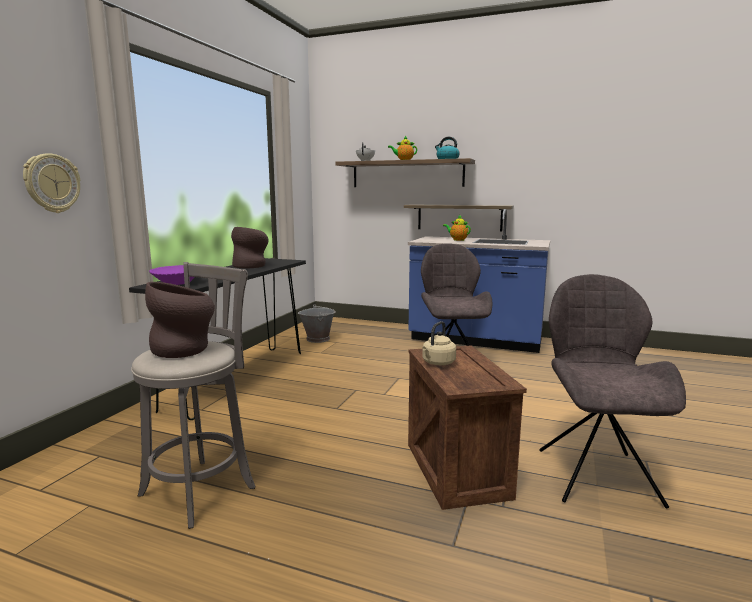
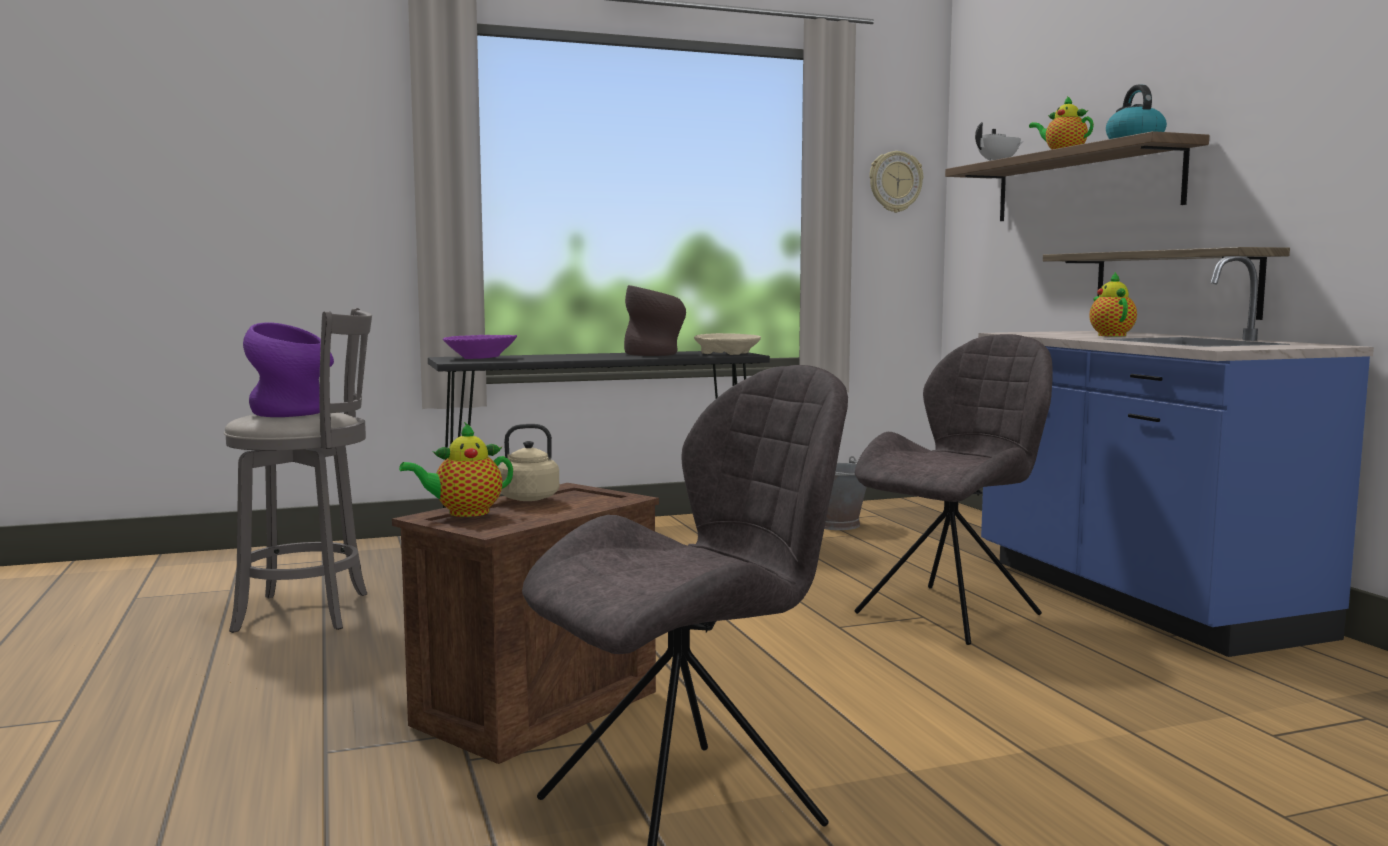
camera: 50 degrees right, 5 degrees down
wall clock [23,153,80,213] -> wall clock moved to [869,151,923,213]
brown vase [145,282,215,358] -> purple vase [243,322,334,417]
none -> teapot [399,422,513,517]
none -> beige bowl [694,333,761,355]

